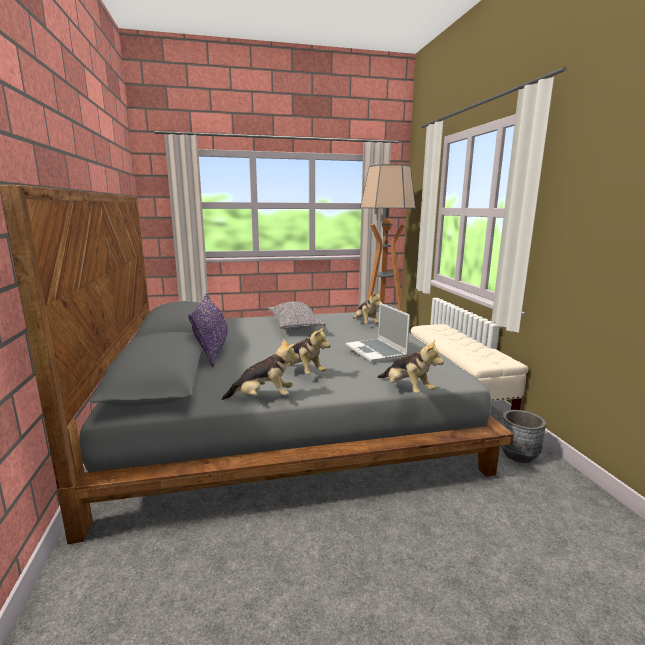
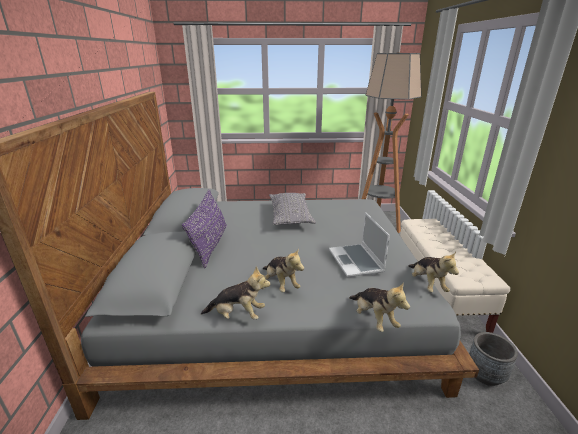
camera: 10 degrees right, 10 degrees up
plush toy [353,291,382,324] -> plush toy moved to [408,252,459,292]

